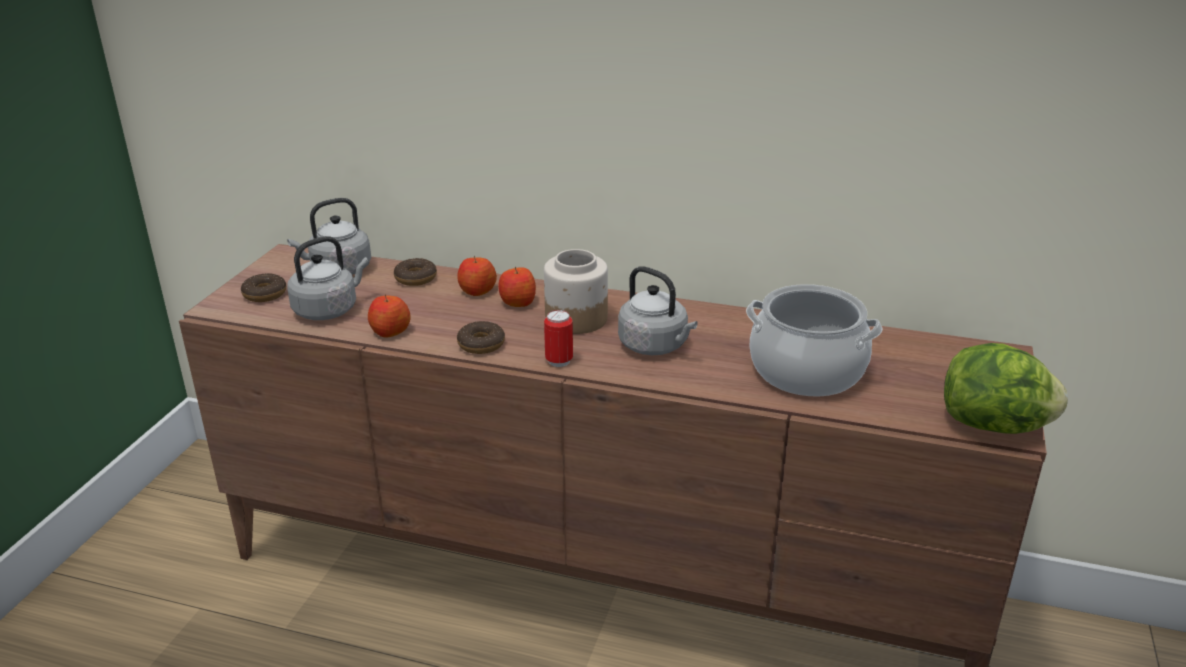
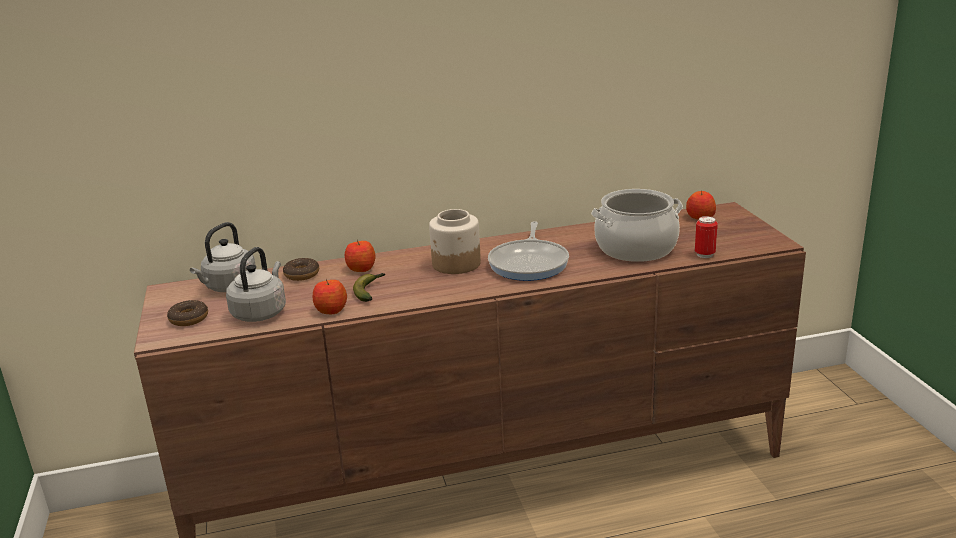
camera: 30 degrees left, 5 degrees down
donut [457,321,505,354] -> none
apple [498,267,536,307] -> apple moved to [686,190,716,220]
can [544,310,573,367] -> can moved to [695,216,718,258]
grey kettle [618,266,698,355] -> frying pan [488,221,569,281]
lettuce [944,343,1068,434] -> none
none -> banana [353,273,385,302]

